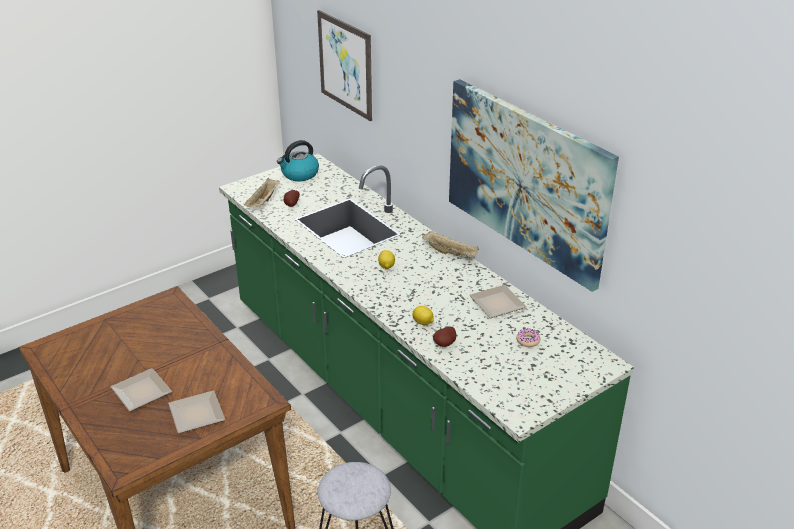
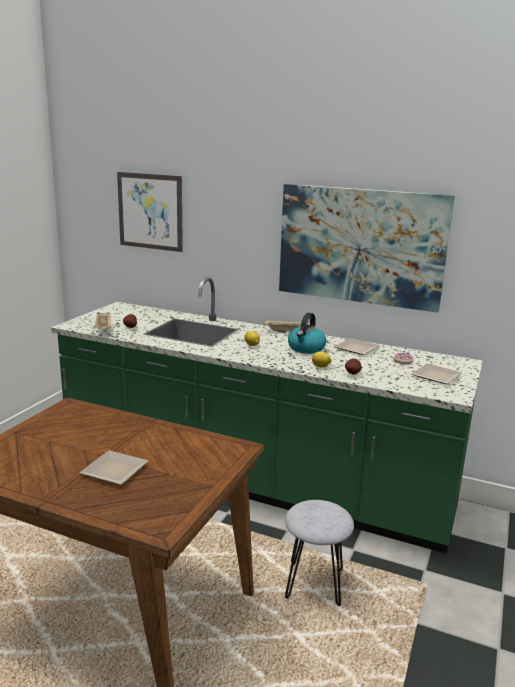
camera: 30 degrees left, 15 degrees down
plate [168,390,225,433] -> plate moved to [412,363,462,384]
kettle [277,140,319,181] -> kettle moved to [288,313,327,354]

